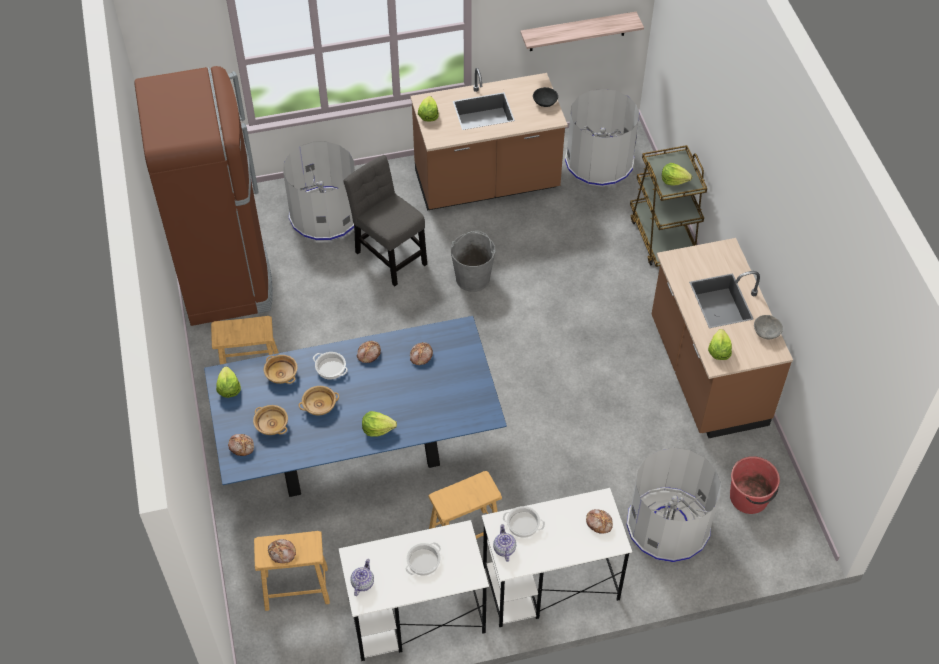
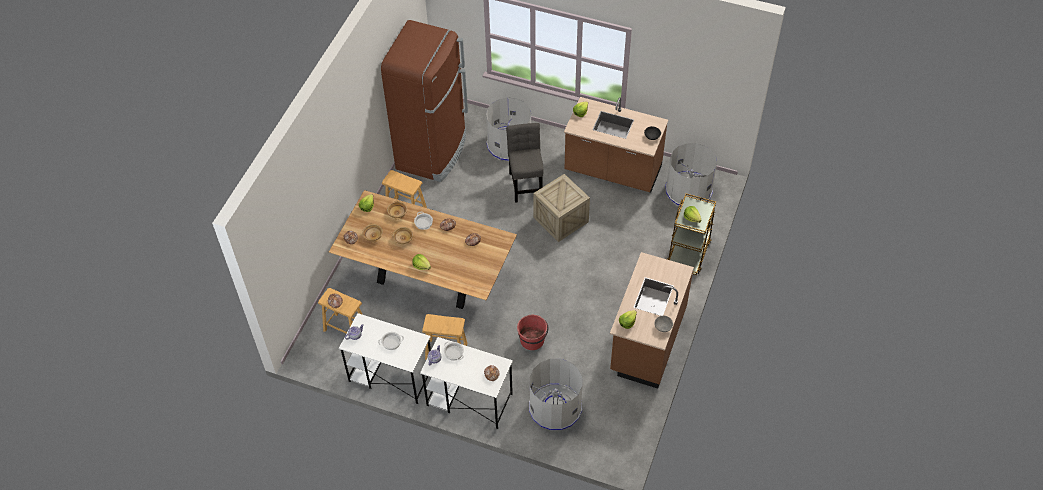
camera: 35 degrees right, 0 degrees up
blue dining table [204,316,507,497] -> brown dining table [329,190,517,309]
grey bucket [451,231,495,292] -> crate [533,174,590,242]
shelf [520,12,644,51] -> none
red bucket [730,456,780,514] -> red bucket moved to [517,315,548,350]

